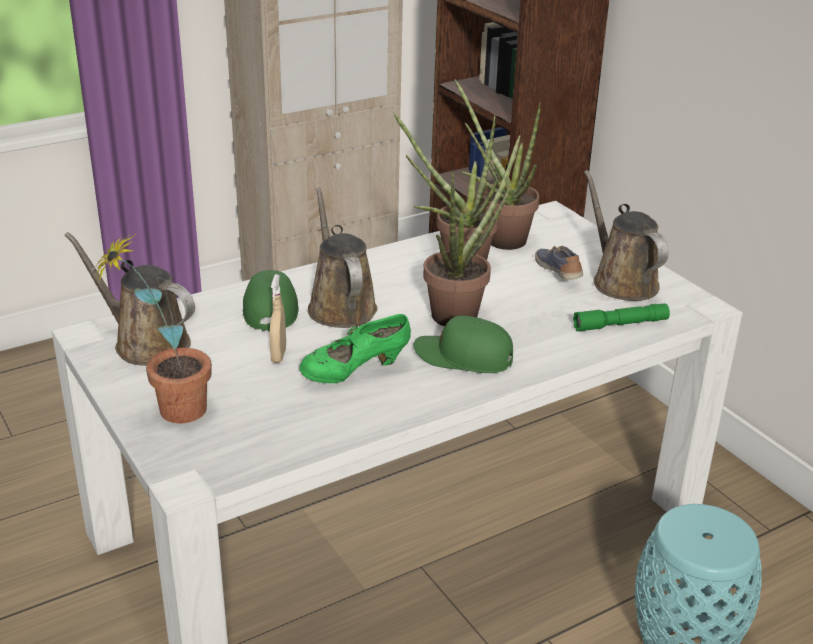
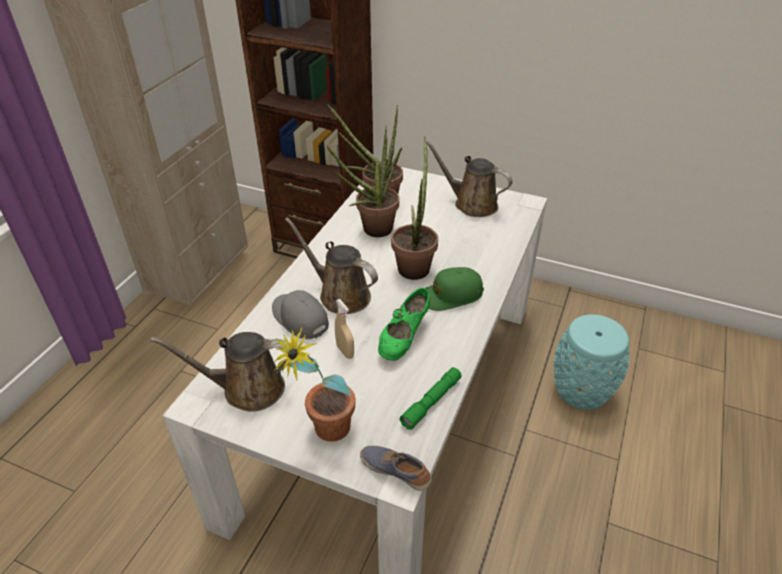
camera: 35 degrees left, 10 degrees up
green cap [243,270,299,331] -> grey cap [272,290,329,339]
shoe [535,246,583,280] -> shoe moved to [360,445,432,491]
green flashlight [573,303,670,332] -> green flashlight moved to [399,367,462,430]

